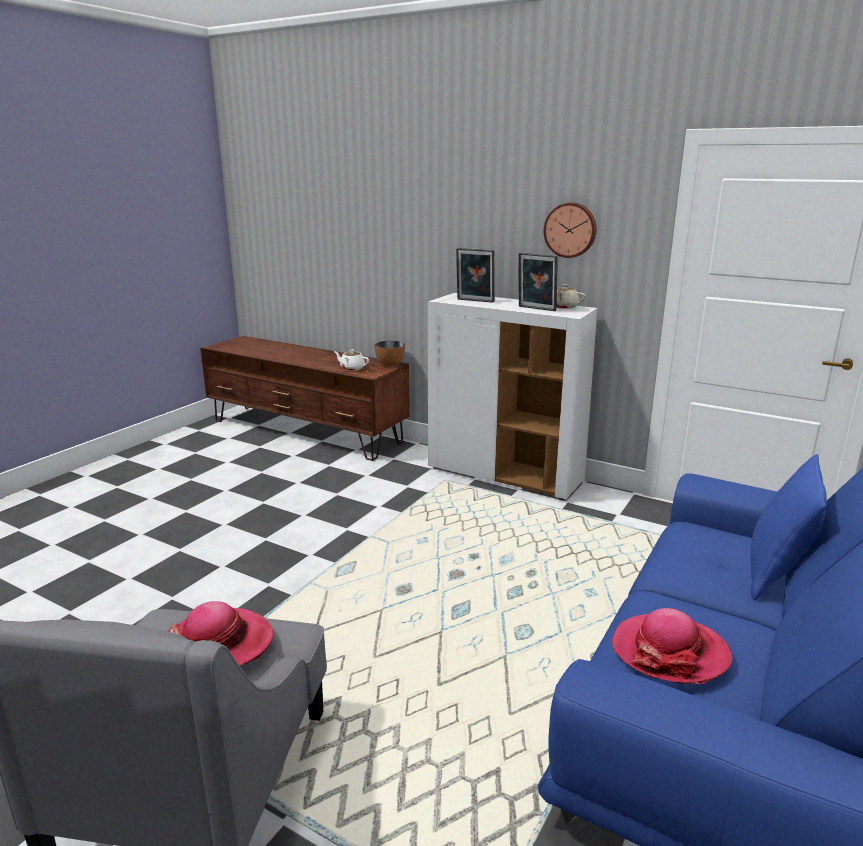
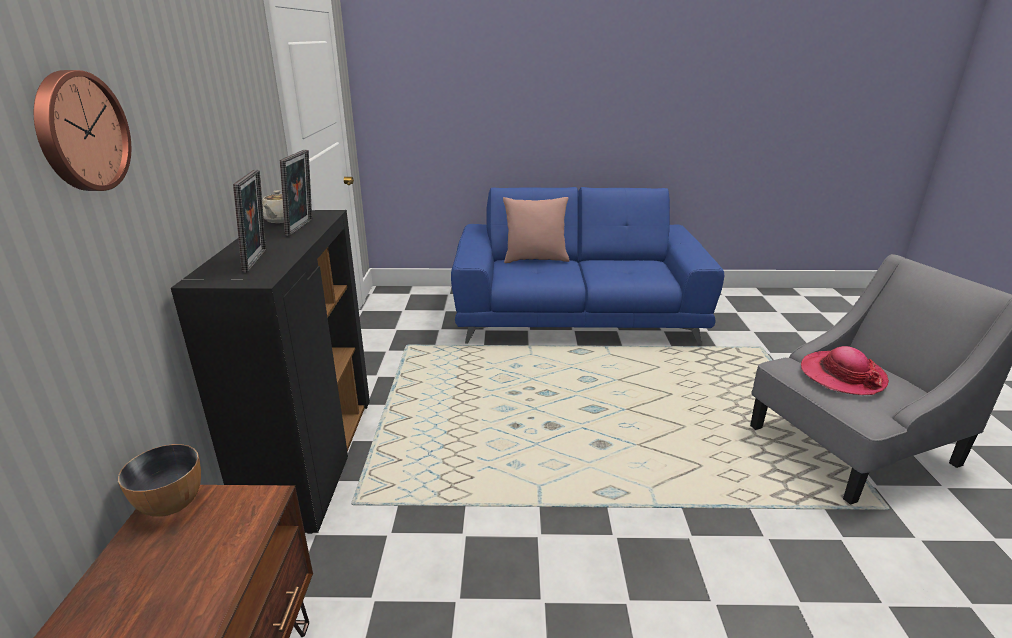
camera: 120 degrees left, 5 degrees up
white teapot [334,350,369,371] -> none
white cabinet [428,293,597,500] -> black cabinet [171,210,370,534]
wall clock [543,202,597,258] -> wall clock moved to [34,70,131,191]
hat [612,608,732,684] -> none
blue pillow [750,454,827,600] -> pink pillow [503,197,570,263]

